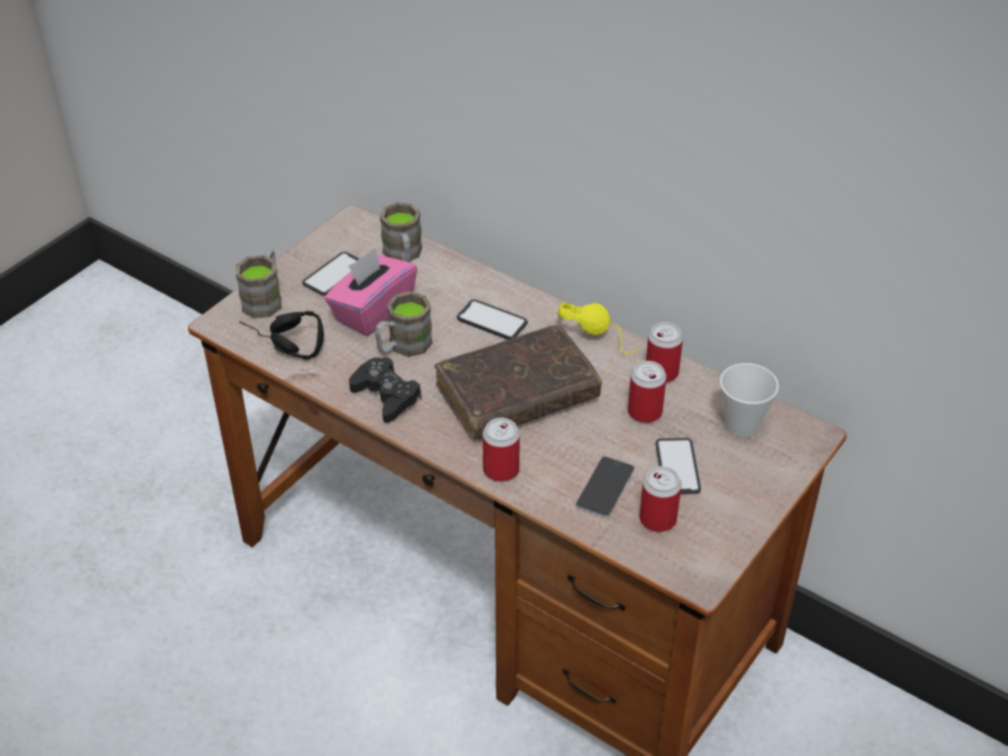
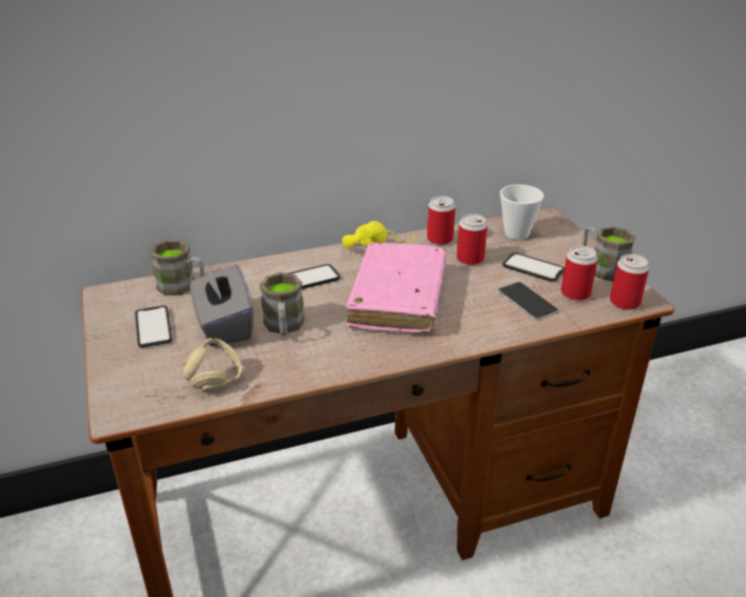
camera: 55 degrees left, 10 degrees down
brown mug [236,249,281,318] -> brown mug moved to [582,226,636,282]
black headphones [239,311,324,360] -> beige headphones [144,338,243,397]
pink tissue box [324,248,417,336] -> grey tissue box [190,264,254,347]
black game controller [349,357,422,423] -> none
brown book [434,325,602,440] -> pink book [346,243,446,333]
can [483,418,520,482] -> can moved to [610,254,649,310]

